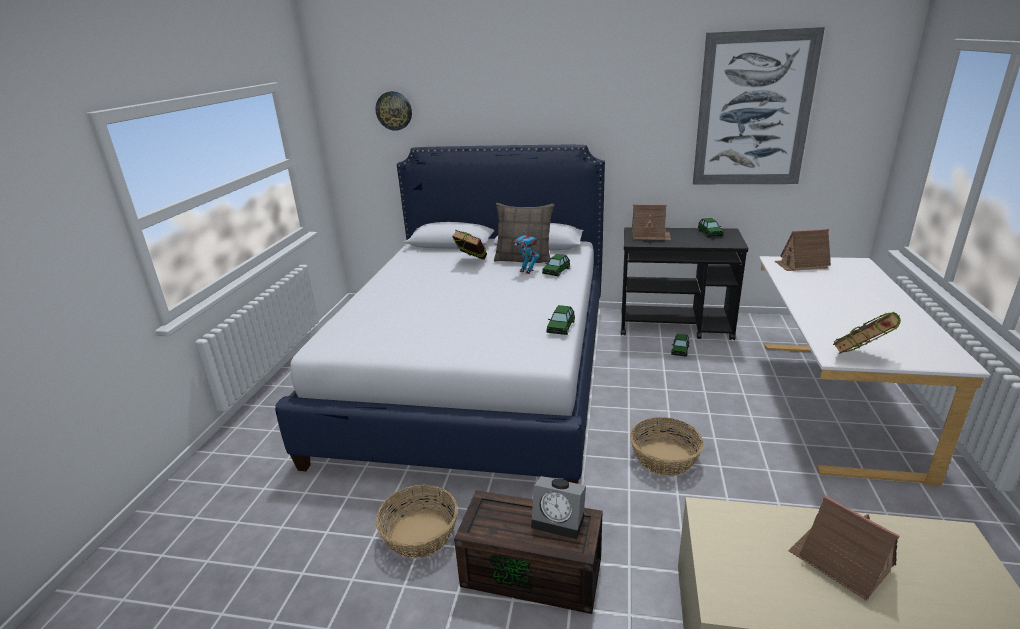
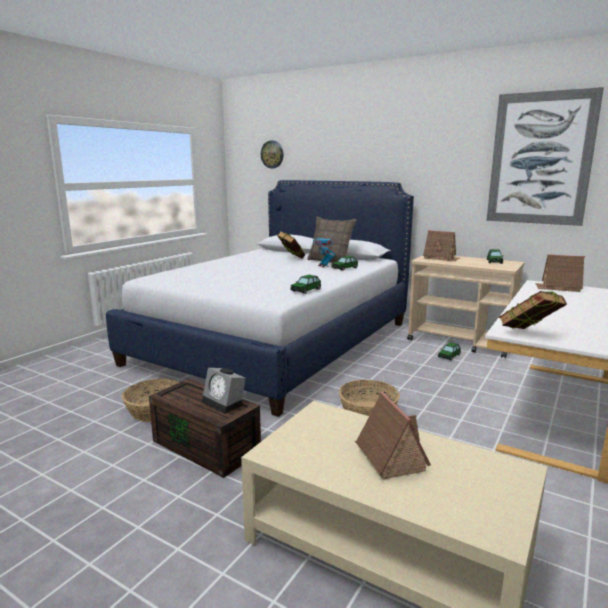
camera: 20 degrees right, 10 degrees down
black cart [621,227,748,340] -> beige cart [407,256,525,358]

